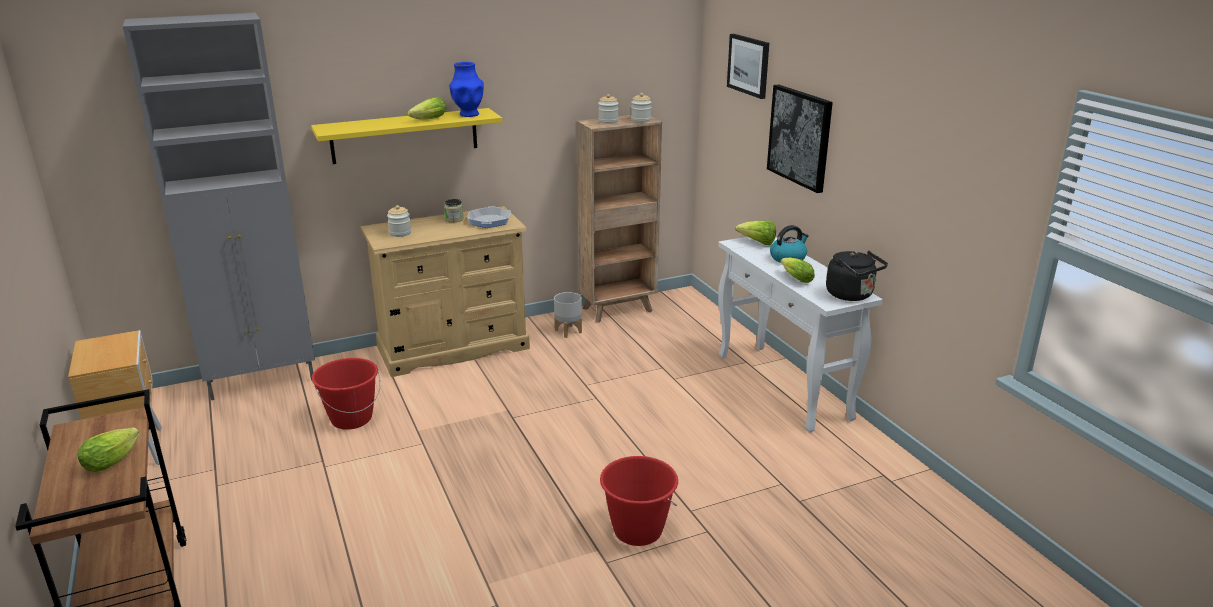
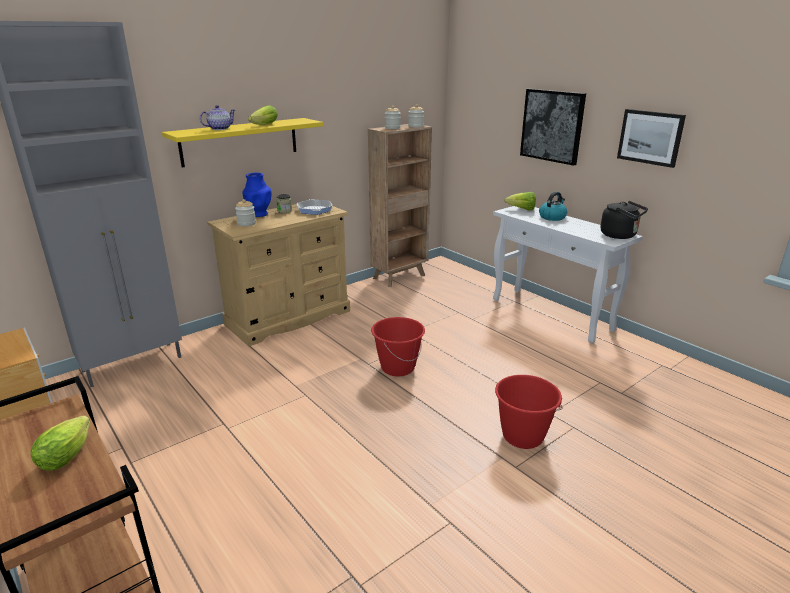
camera: 15 degrees left, 0 degrees up
red bucket [312,358,381,430] -> red bucket moved to [371,317,425,376]
blue vase [449,62,484,117] -> blue vase moved to [242,172,272,217]
grey planter [554,292,582,338] -> none
picture [727,34,769,99] -> picture moved to [617,109,686,168]
lettuce [781,258,815,283] -> none
none -> teapot [200,105,235,130]

